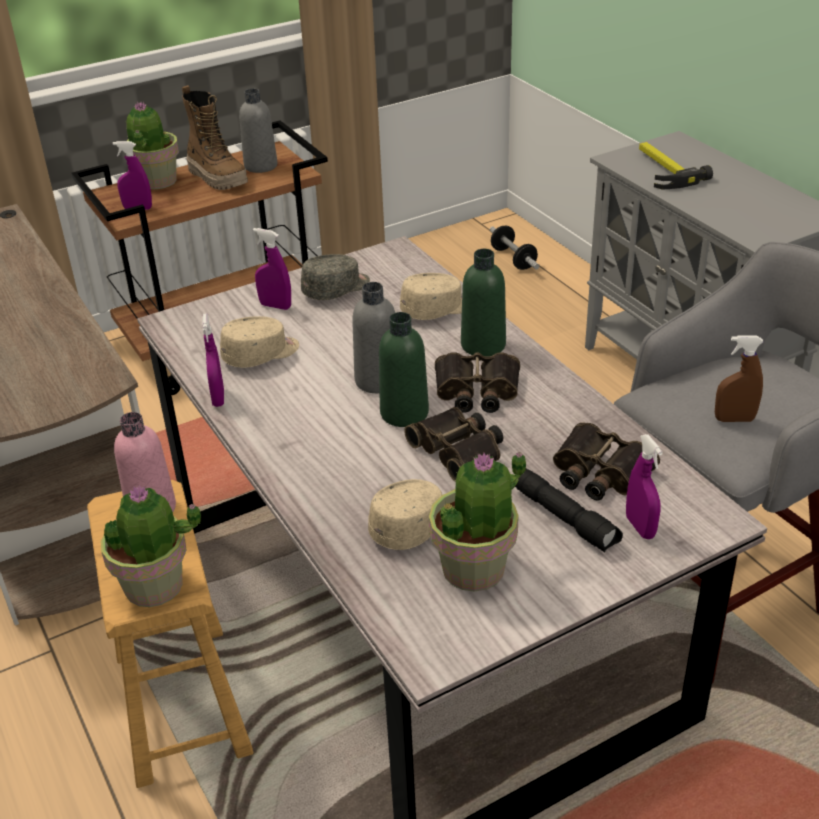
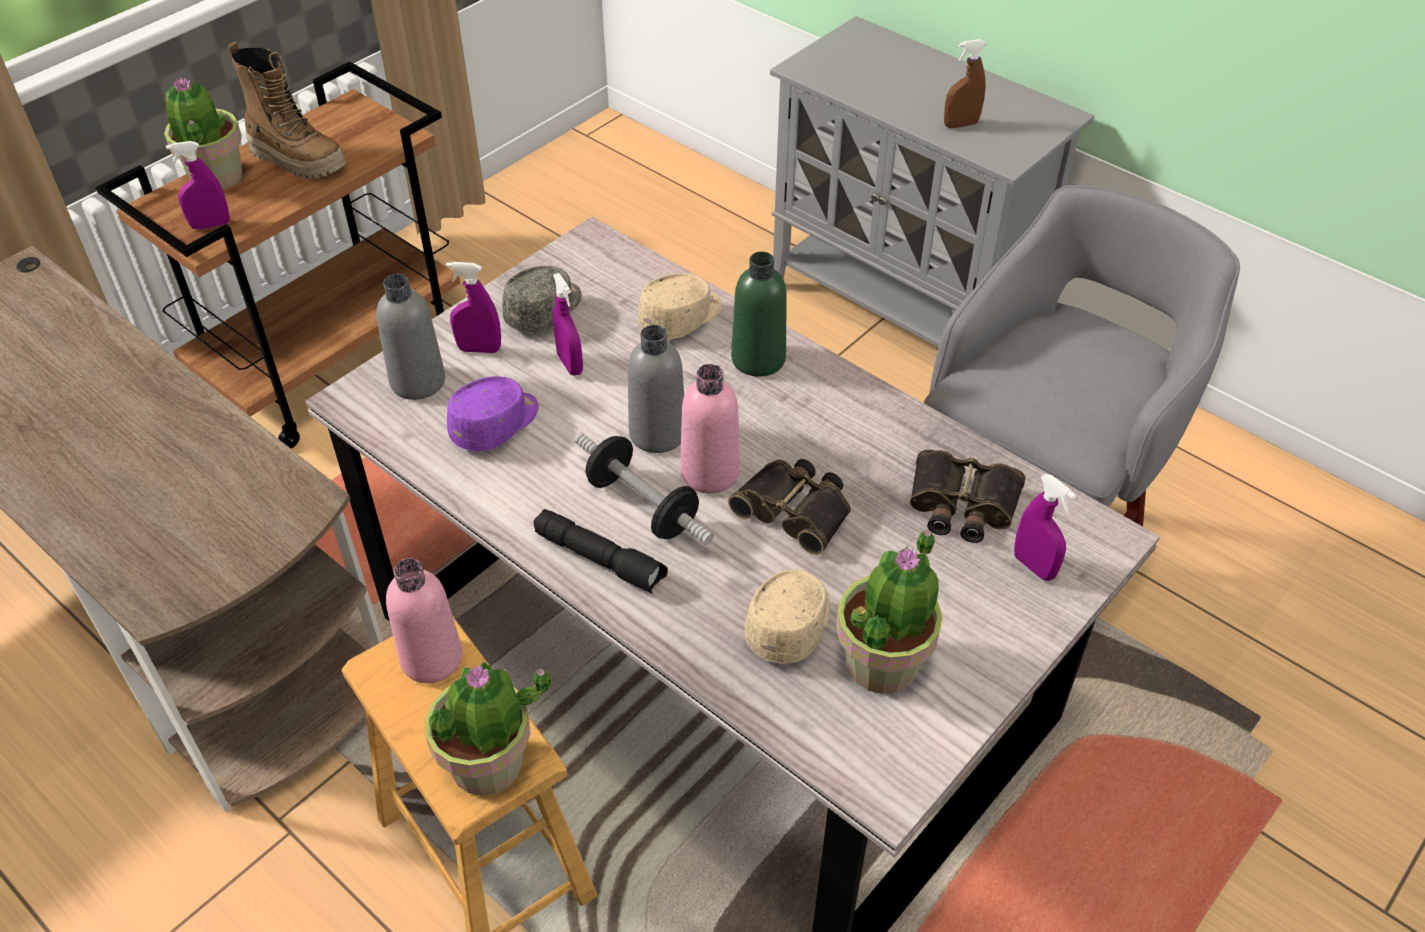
camera: 20 degrees left, 10 degrees up
purple spray bottle [202,314,224,407] -> purple spray bottle moved to [553,273,583,376]
beige cap [220,316,299,368] -> purple cap [447,376,539,452]
grey bottle [239,89,277,173] -> grey bottle moved to [377,274,445,400]
green bottle [379,312,429,427] -> pink bottle [680,364,740,494]
binoculars [435,352,520,413] -> none
dumbbell [490,225,540,270] -> dumbbell moved to [574,433,714,545]
black flashlight [515,468,623,553] -> black flashlight moved to [533,509,668,593]
hammer [639,142,713,189] -> none
brown spray bottle [715,336,763,422] -> brown spray bottle moved to [944,39,986,128]

